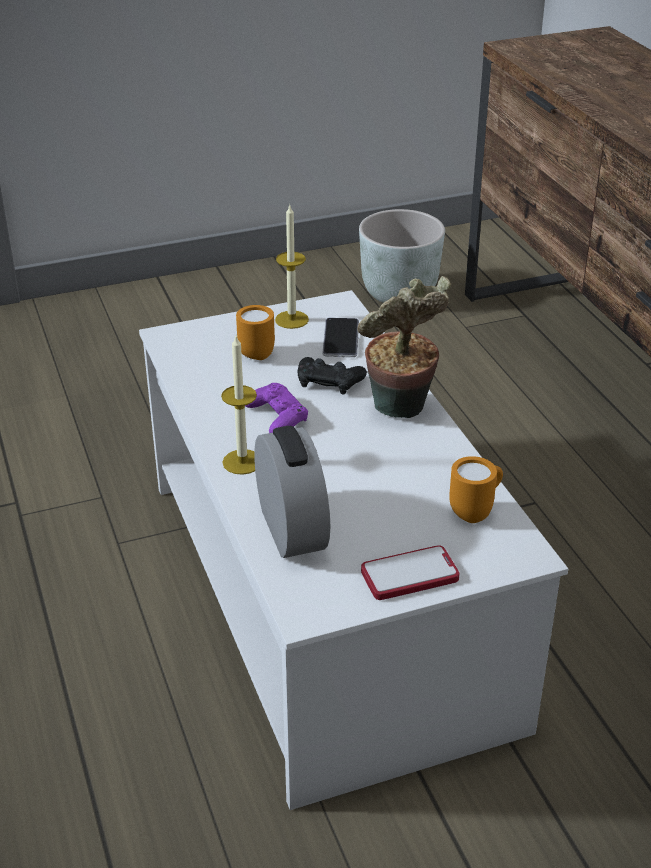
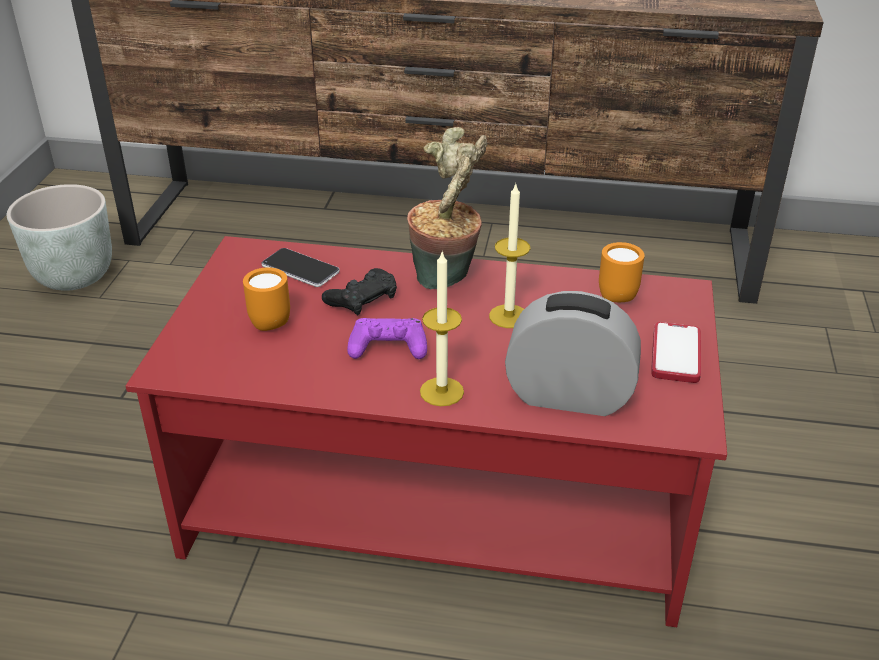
camera: 60 degrees left, 0 degrees up
white coffee table [139,290,568,810] -> red coffee table [126,236,727,627]
candle [275,205,309,329] -> candle moved to [489,182,530,328]

